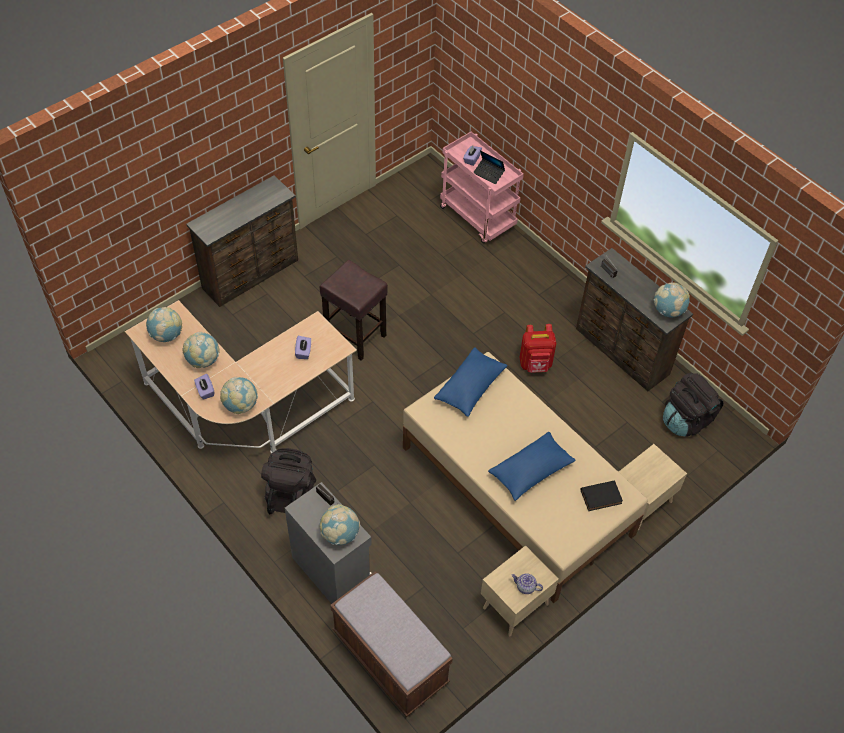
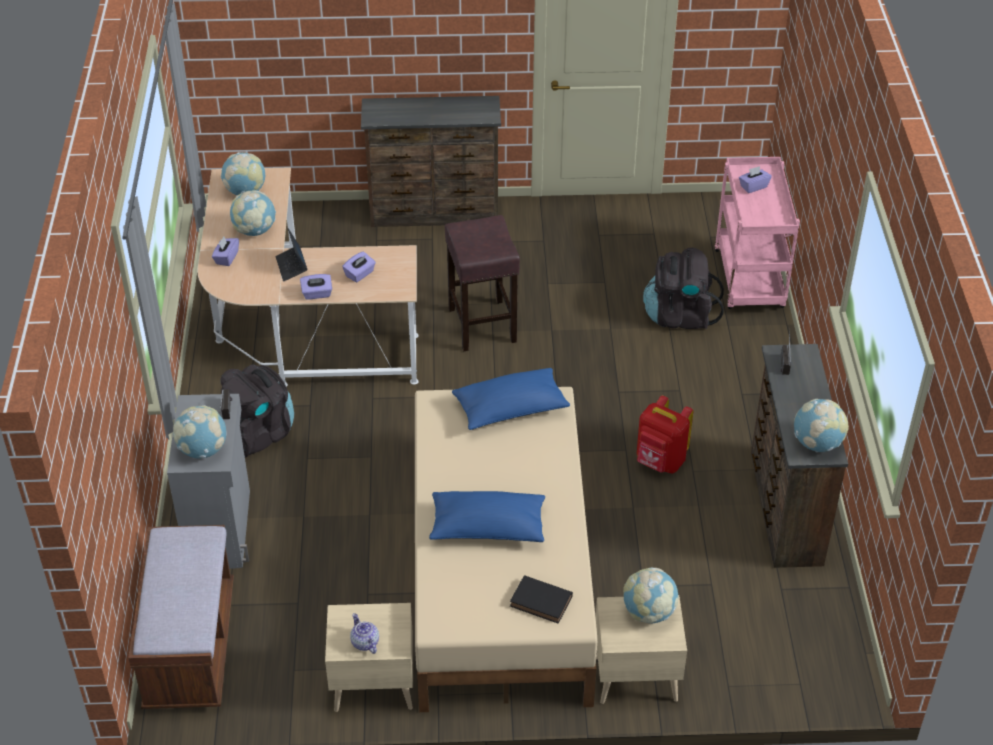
camera: 40 degrees right, 10 degrees down
globe [220,377,258,414] -> globe moved to [623,568,678,623]
laptop [474,150,505,184] -> laptop moved to [275,229,308,282]
black backpack [663,373,723,437] -> black backpack moved to [643,248,724,329]
none -> purple tissue box [300,274,332,300]

